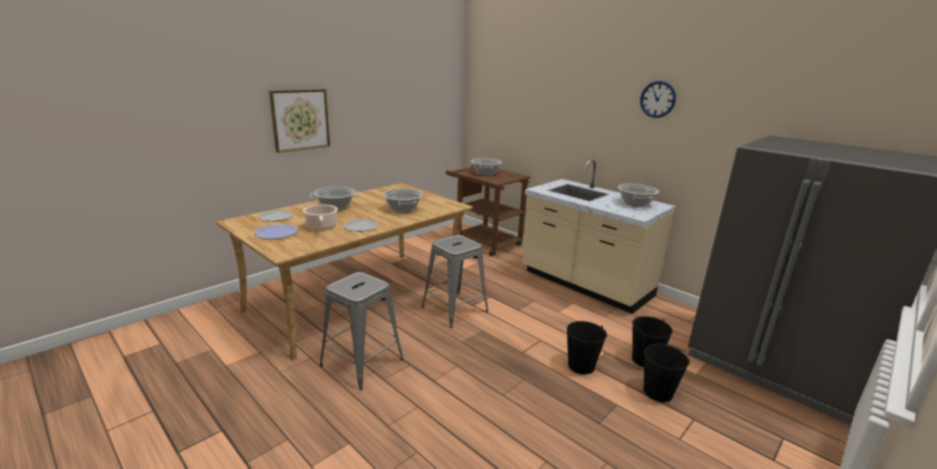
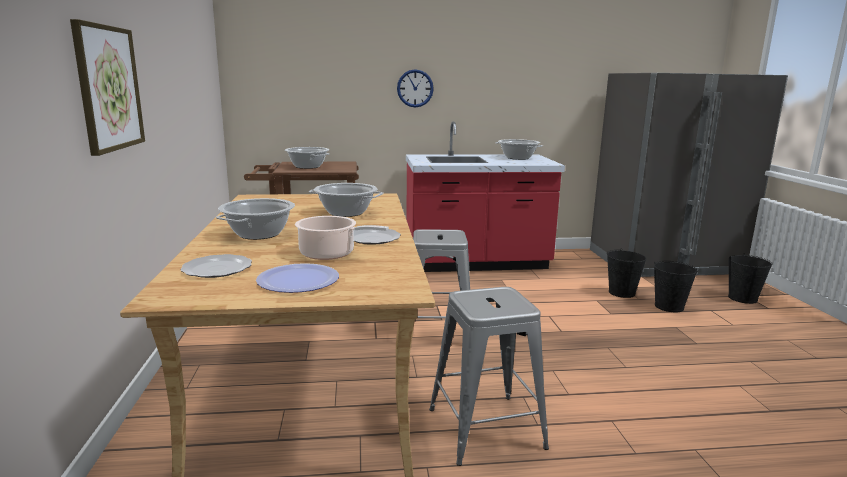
camera: 50 degrees left, 5 degrees down
beige counter [522,159,676,314] -> red counter [406,121,565,272]
black bucket [567,321,607,374] -> black bucket moved to [728,254,773,304]
wall clock [640,81,676,118] -> wall clock moved to [397,69,434,107]

